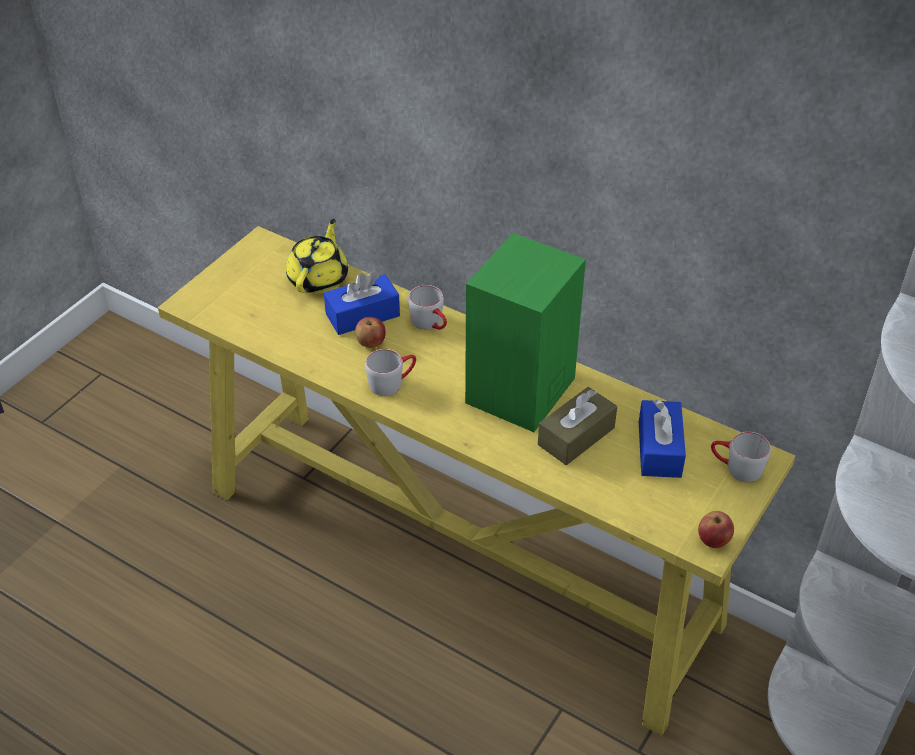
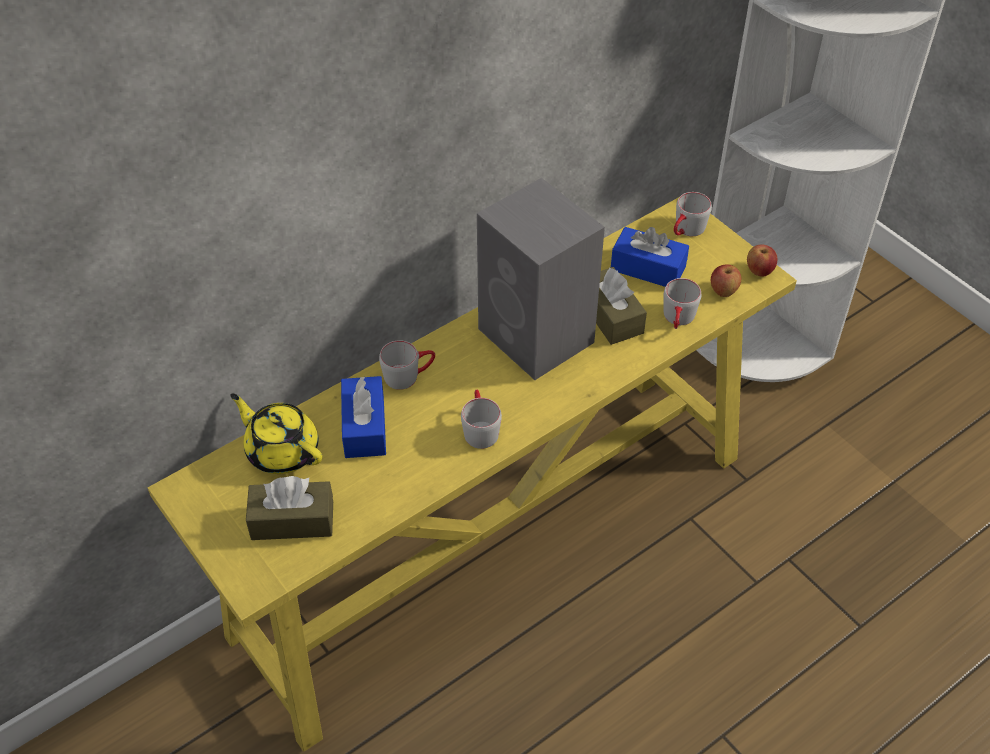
camera: 70 degrees left, 5 degrees up
apple [355,317,386,348] -> apple moved to [711,264,741,297]
green speaker [465,233,586,432] -> grey speaker [477,178,605,380]
none -> brown tissue box [246,476,333,540]
none -> grey mug [664,278,701,329]

